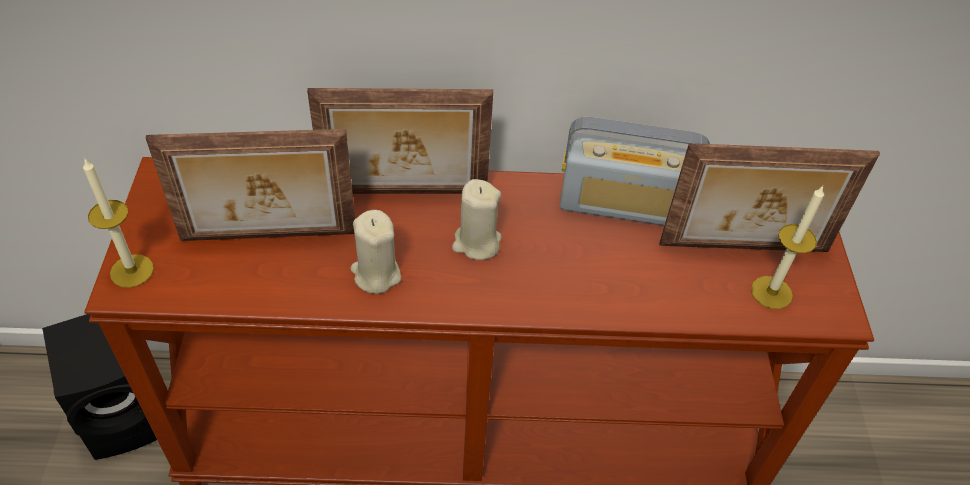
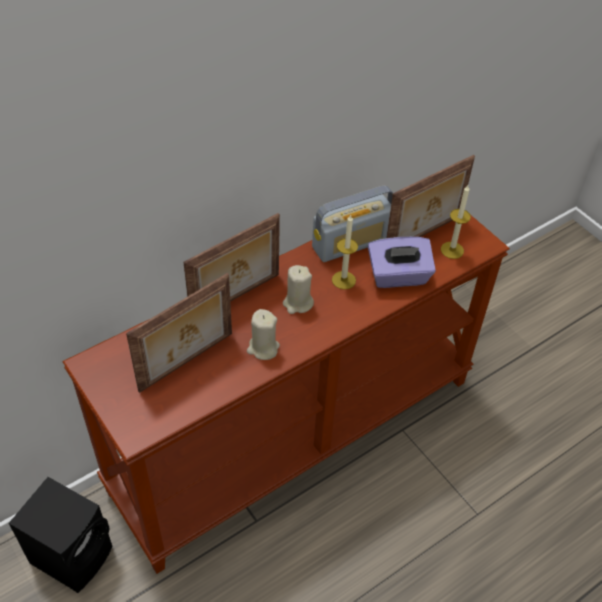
camera: 35 degrees left, 0 degrees up
candle [83,158,154,288] -> candle moved to [332,214,358,289]
none -> purple tissue box [368,237,436,288]

